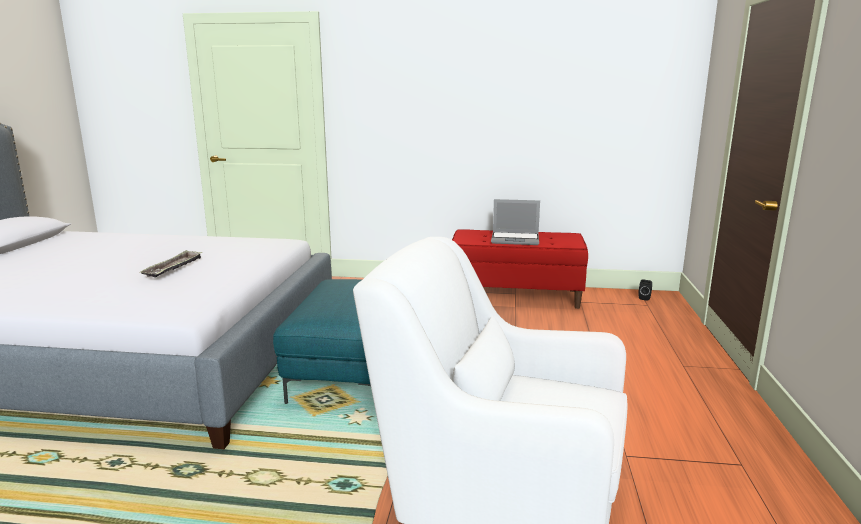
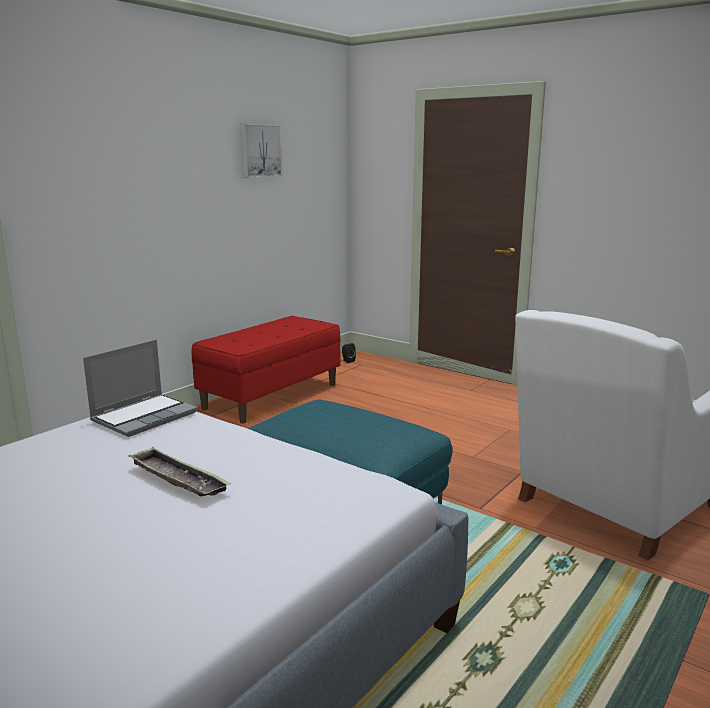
camera: 60 degrees left, 0 degrees up
laptop [491,199,540,245] -> laptop moved to [83,340,198,437]
none -> picture [240,124,283,178]

